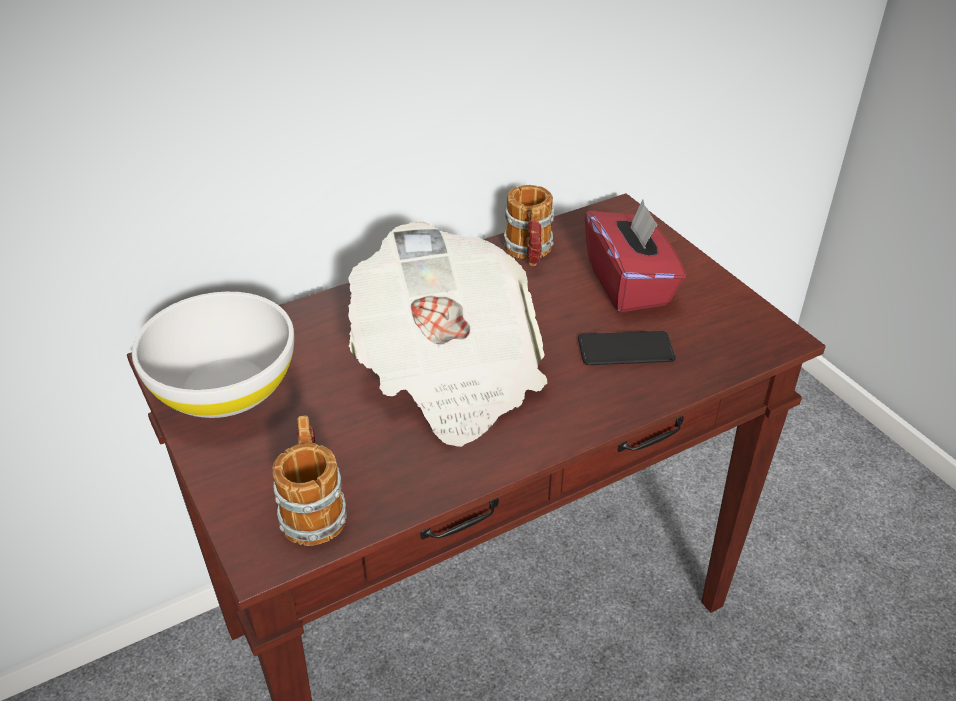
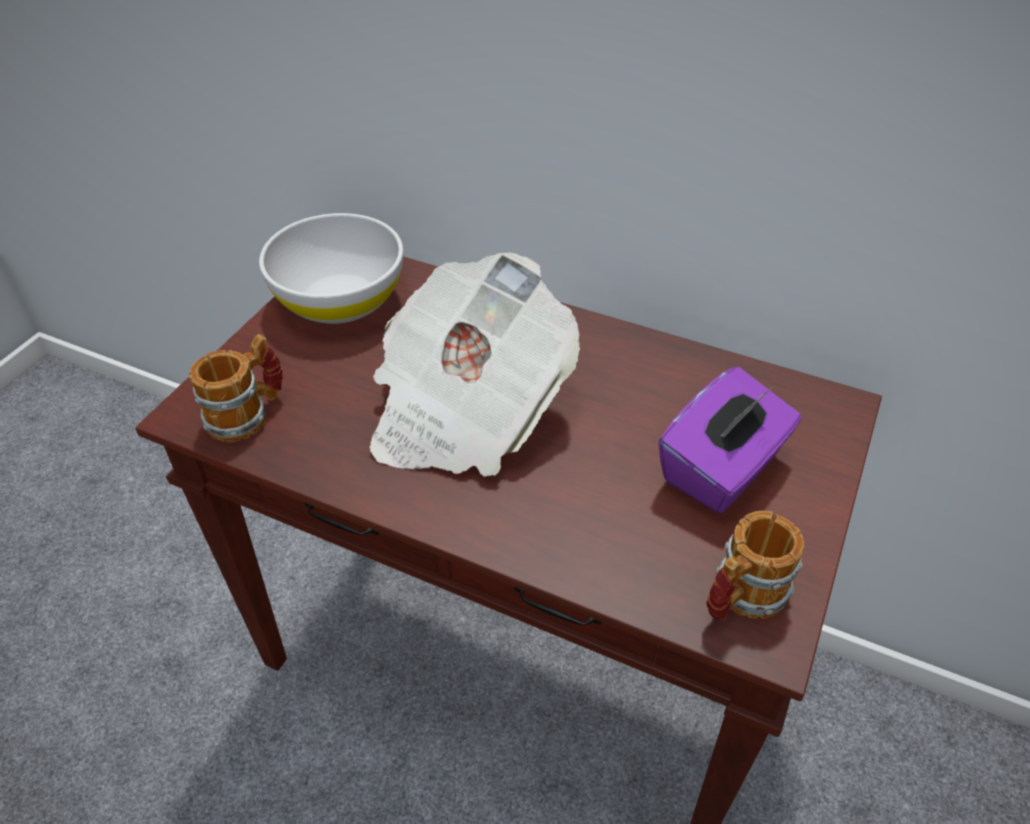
camera: 55 degrees right, 5 degrees up
mug [504,185,554,266] -> mug moved to [706,511,805,621]
phone [578,331,676,365] -> none
red tissue box [585,199,686,312] -> purple tissue box [658,367,801,513]

